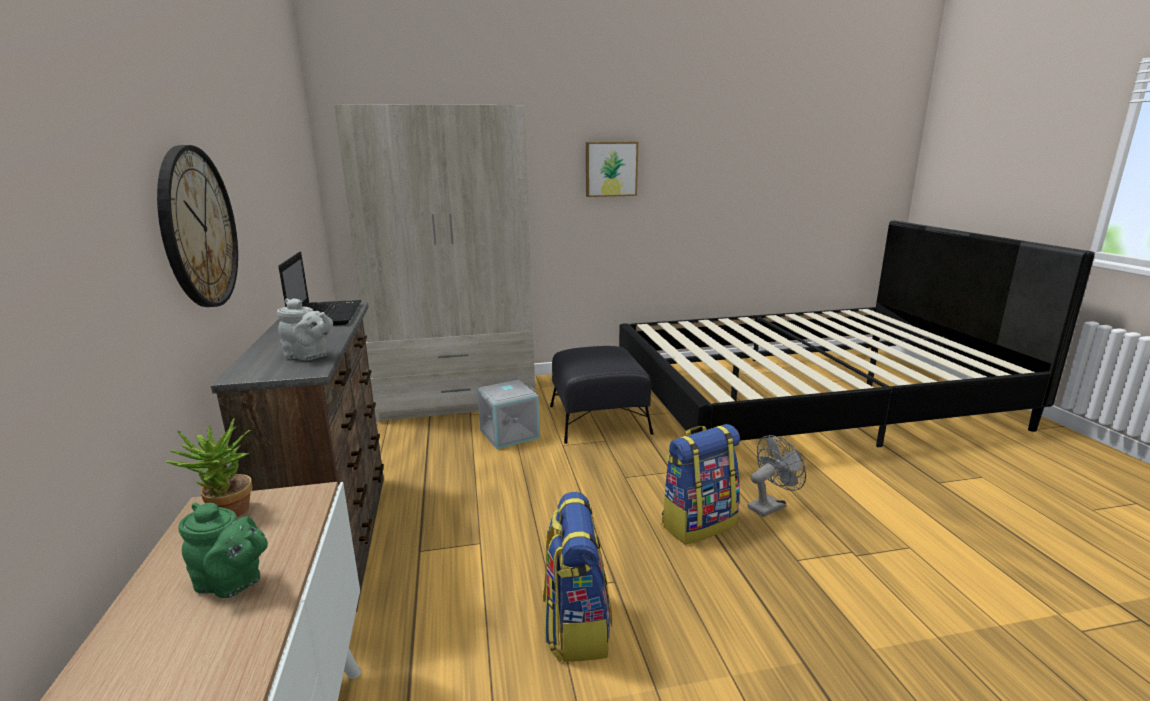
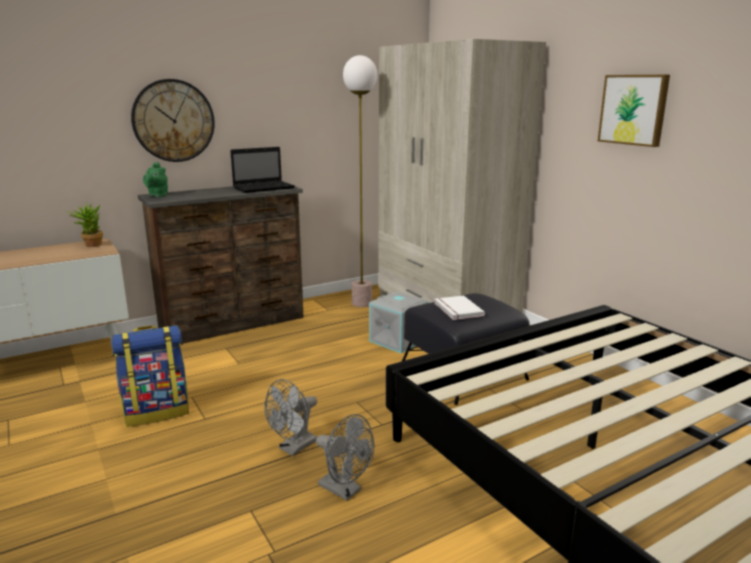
camera: 70 degrees right, 0 degrees up
green teapot [179,503,268,598] -> green teapot moved to [143,162,168,197]
grey teapot [277,298,333,360] -> none
backpack [662,424,740,545] -> grey fan [264,379,317,456]
none -> floor lamp [343,55,377,307]
none -> white book [435,295,485,320]

